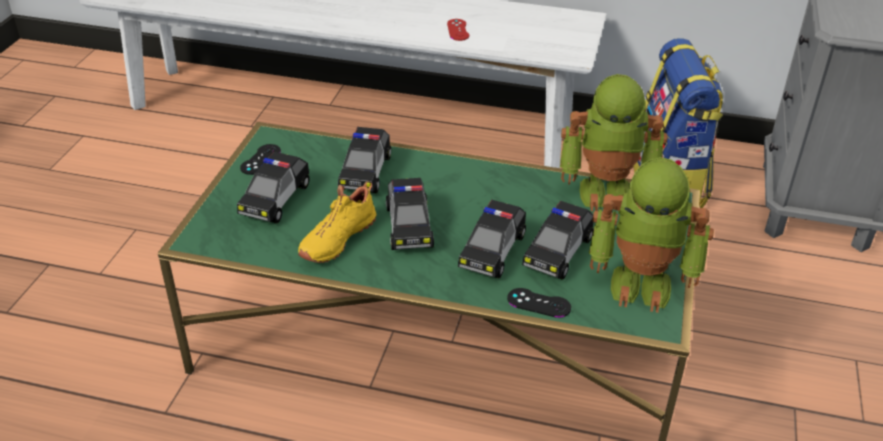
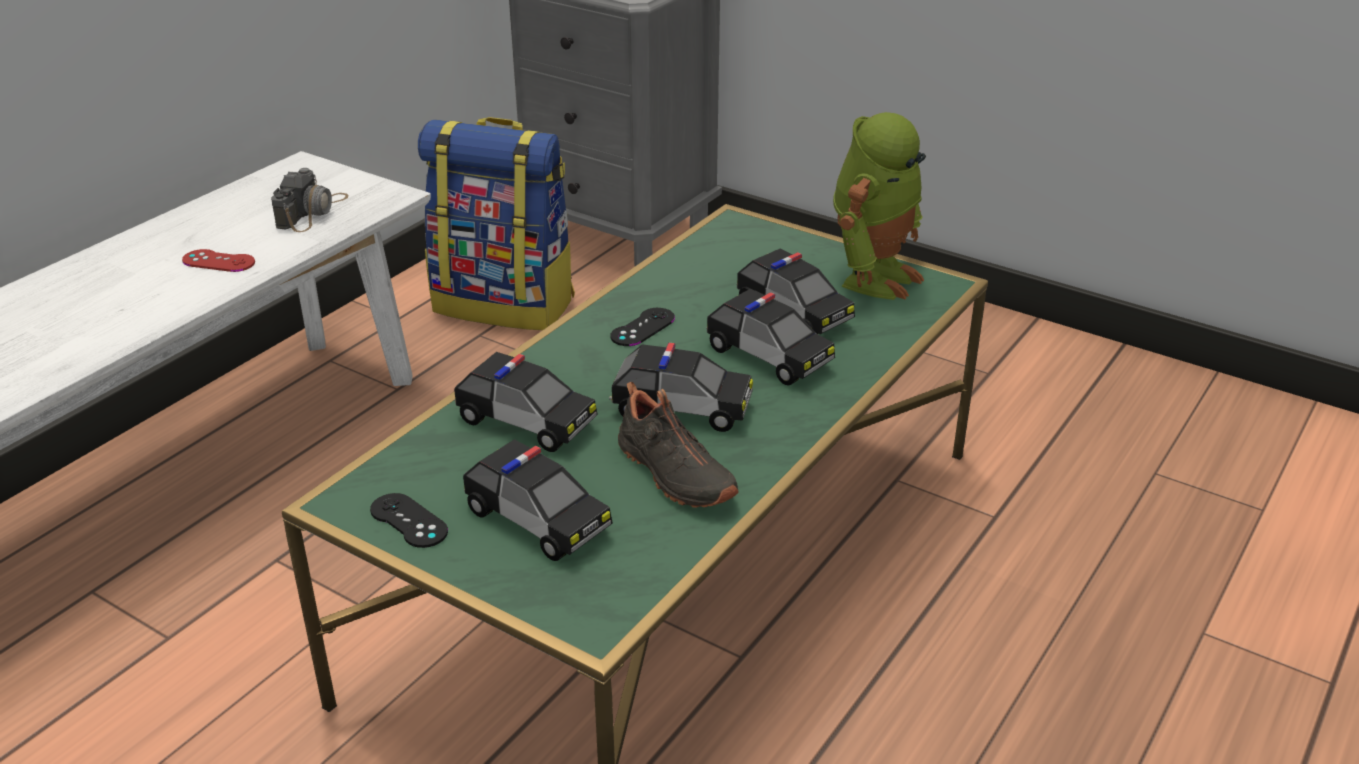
camera: 70 degrees left, 5 degrees down
yellow shoe [298,181,376,263] -> black shoe [618,382,739,508]
black game controller [507,288,571,318] -> black game controller moved to [610,308,675,346]
toy robot [560,74,667,211] -> none
none -> camera [271,168,348,232]

